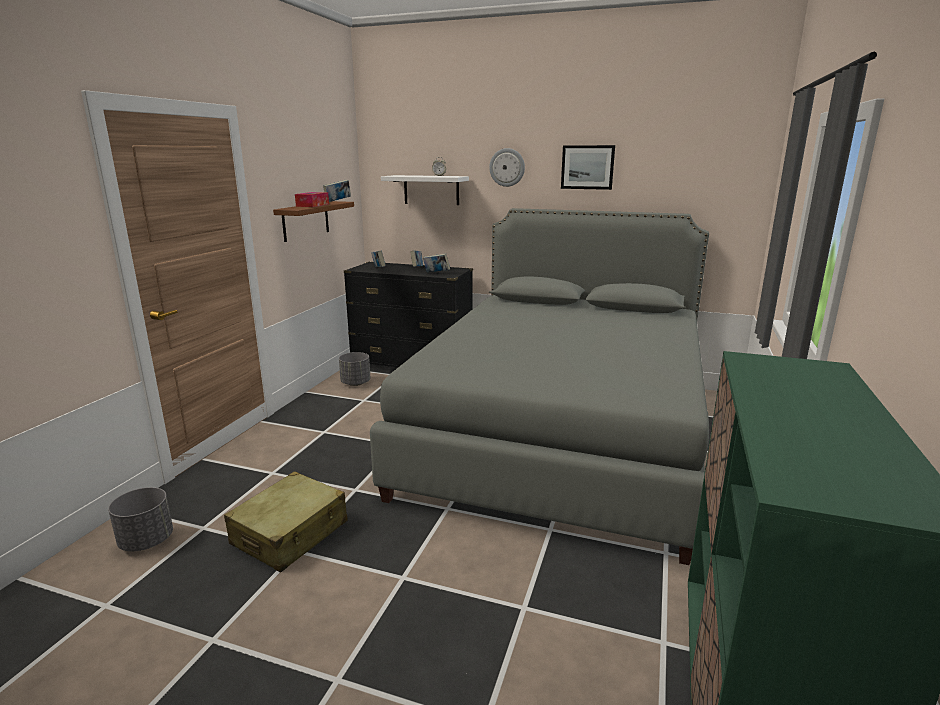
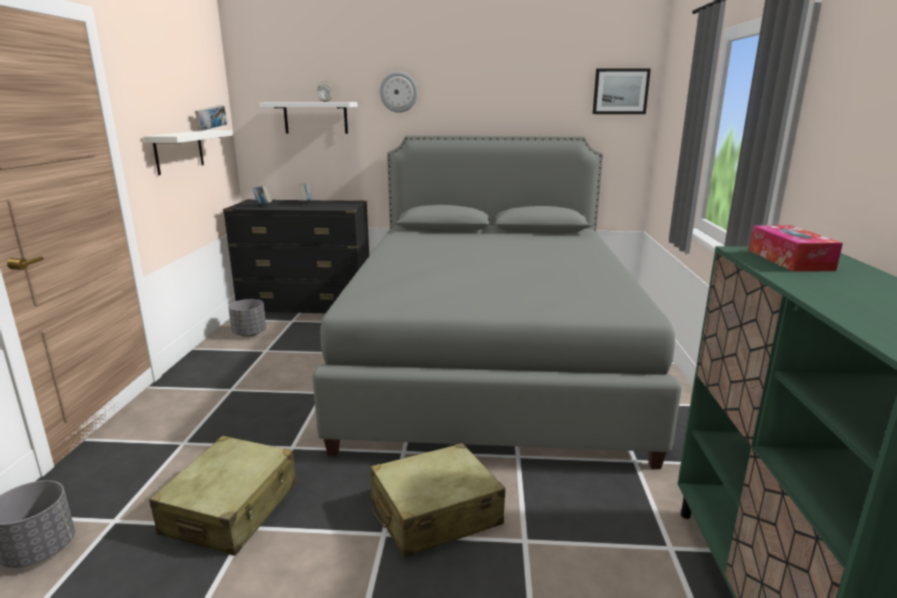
camera: 15 degrees left, 0 degrees up
brown shelf [273,201,354,242] -> white shelf [143,130,233,175]
tissue box [295,192,329,207] -> tissue box moved to [749,225,843,272]
book [423,254,450,273] -> none
picture [561,145,615,190] -> picture moved to [593,68,651,114]
none -> beige suitcase [370,443,505,558]

